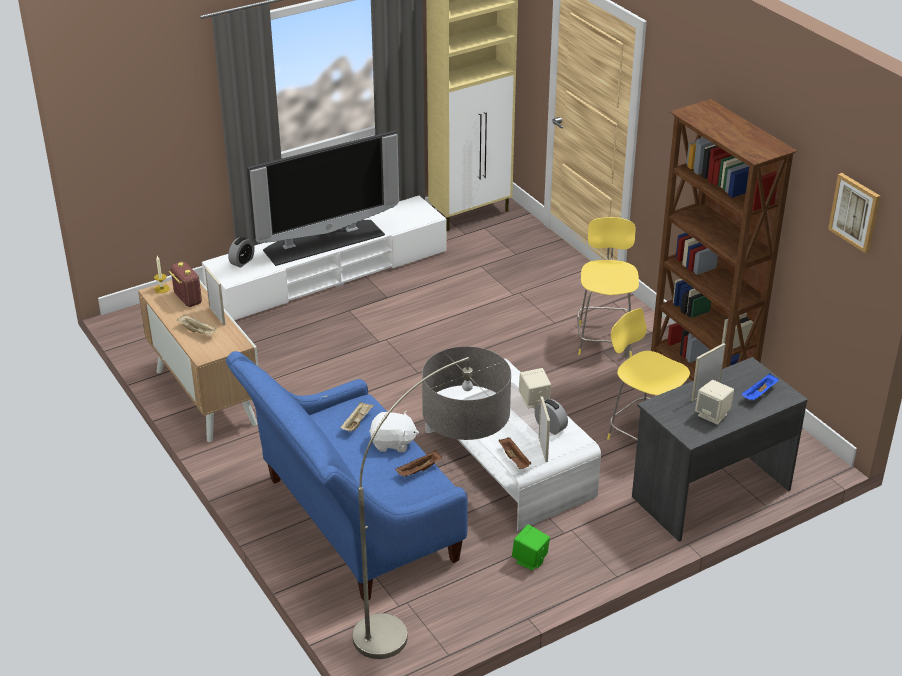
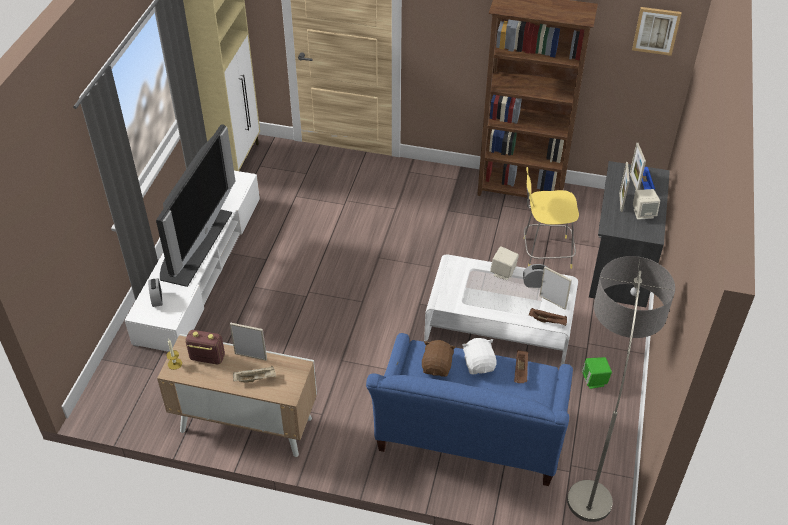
camera: 45 degrees left, 10 degrees up
beige tray [340,402,374,432] -> brown plush toy [422,340,456,377]
white plush toy [369,410,419,452] -> white plush toy turned 60 degrees counterclockwise [462,338,497,374]
yellow stool [577,217,639,357] -> none
none -> picture frame [630,143,646,190]

